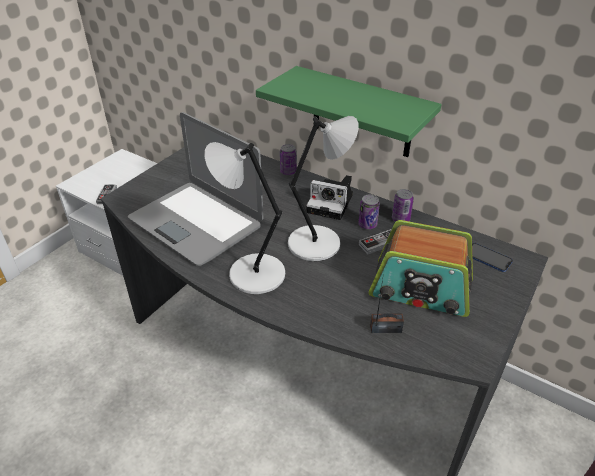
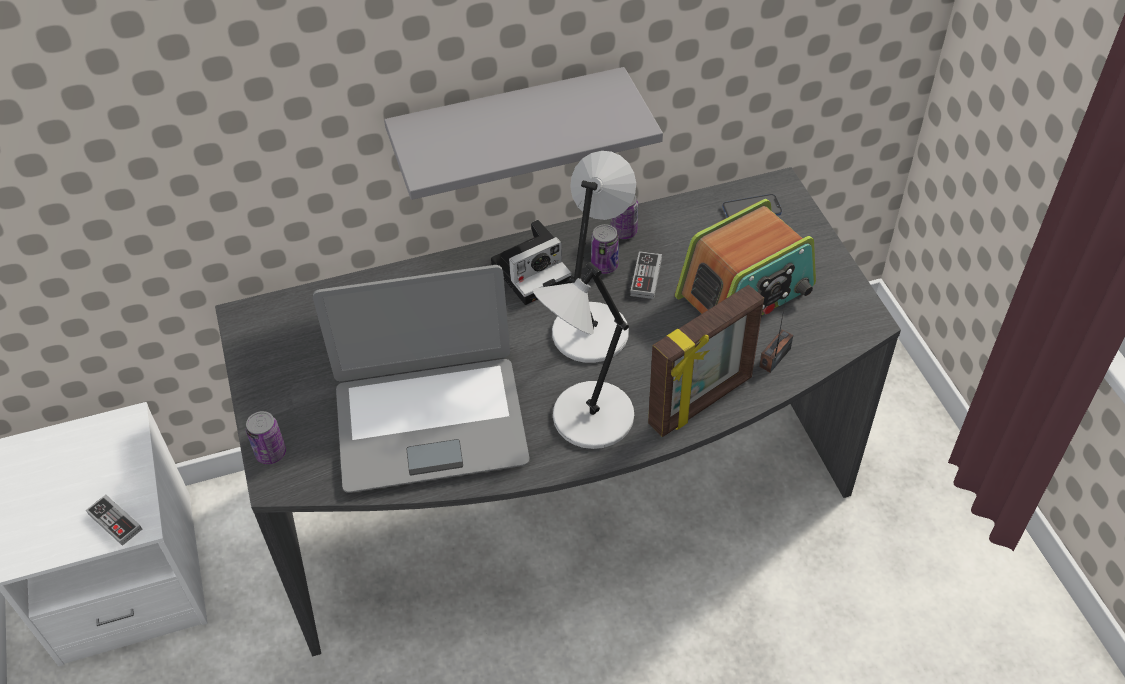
camera: 50 degrees left, 10 degrees up
green shelf [256,66,442,157] -> grey shelf [384,67,663,200]
can [280,144,297,175] -> can moved to [246,411,286,464]
none -> picture frame [648,285,764,437]

